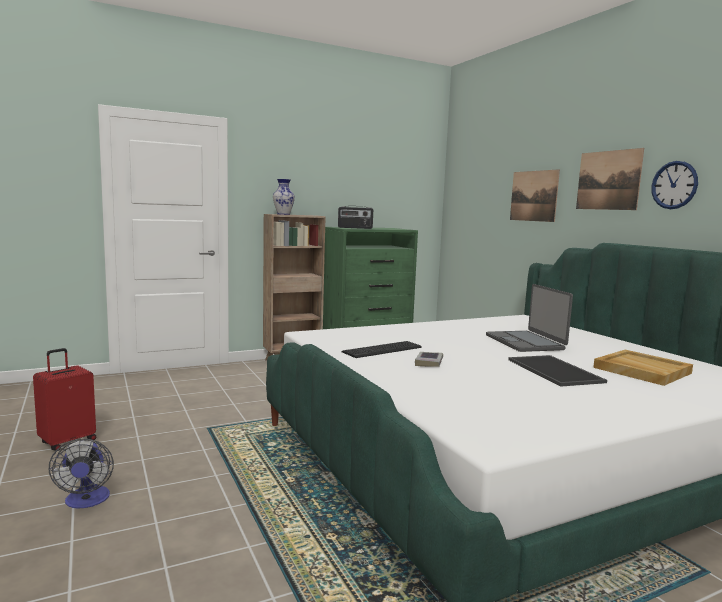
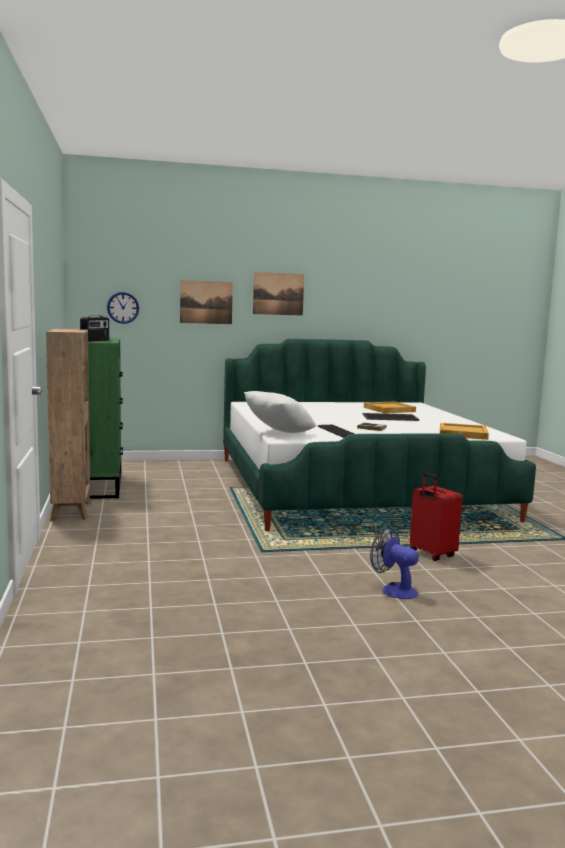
camera: 75 degrees left, 0 degrees up
red suitcase [33,348,96,451] -> red suitcase moved to [410,473,462,561]
fan [49,439,114,509] -> fan turned 135 degrees counterclockwise [370,527,419,599]
vase [273,179,295,215] -> none
laptop [486,284,573,352] -> none
wall clock [651,161,698,209] -> wall clock moved to [107,292,139,324]
none -> white pillow [244,391,316,433]
none -> beige tray [440,423,489,440]

